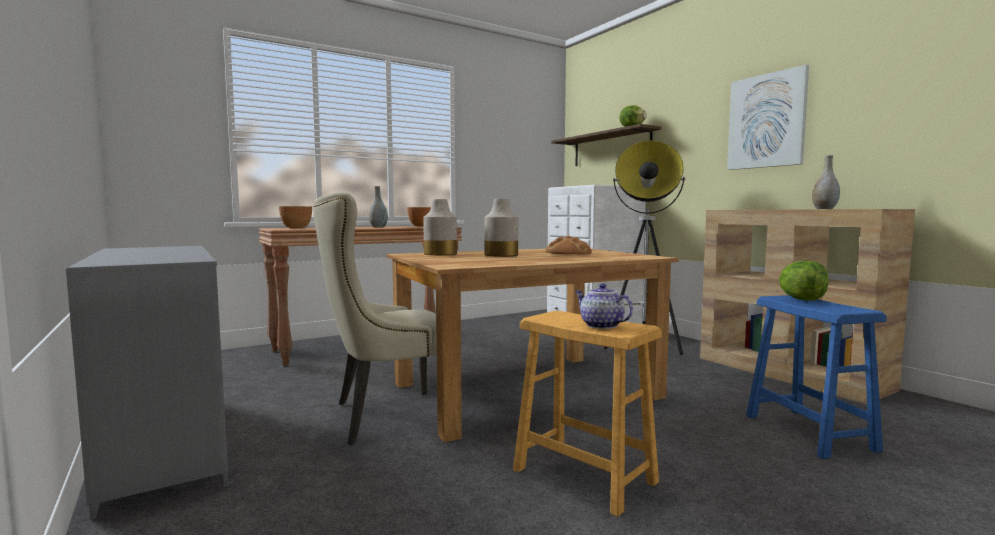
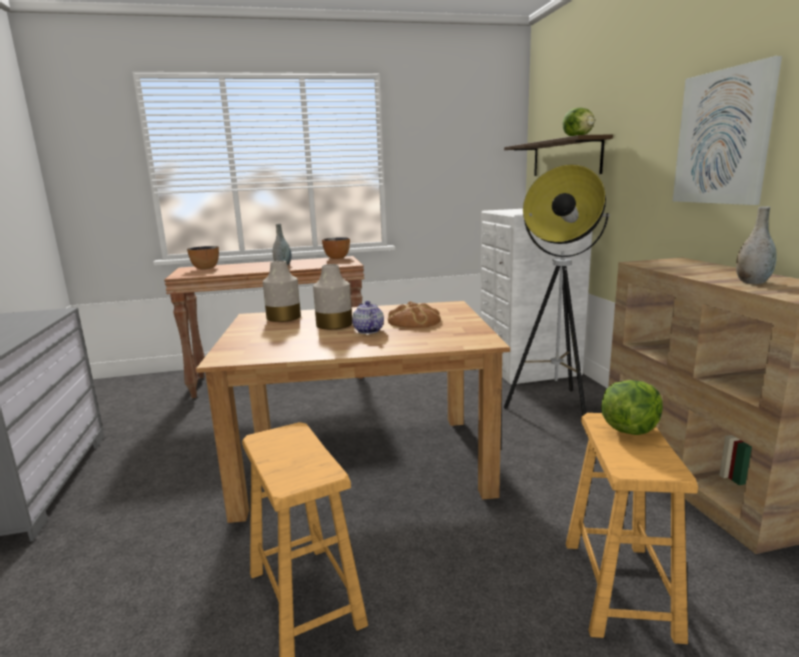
camera: 20 degrees right, 10 degrees up
beige chair [313,192,437,445] -> none
teapot [575,284,633,329] -> teapot moved to [352,301,384,334]
blue stool [746,295,887,459] -> brown stool [566,413,698,644]

